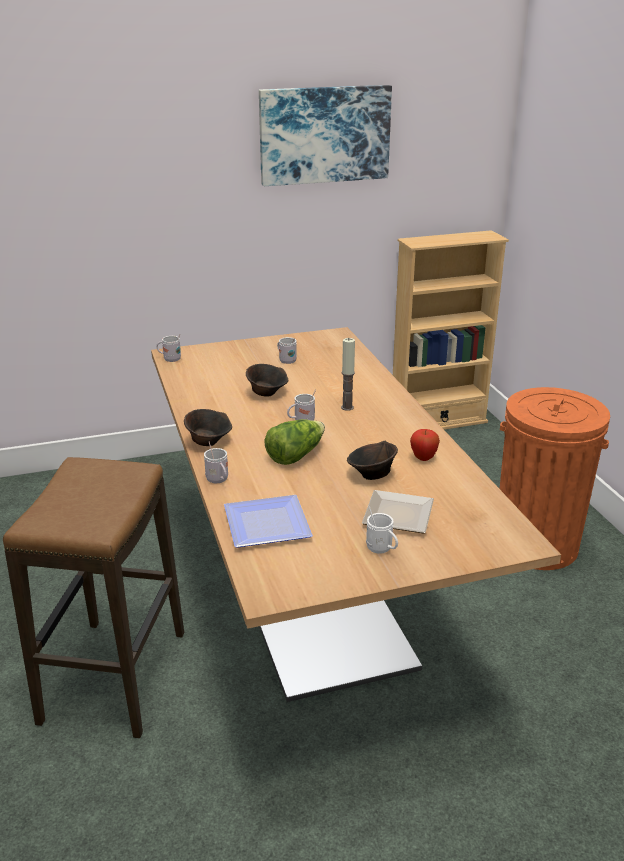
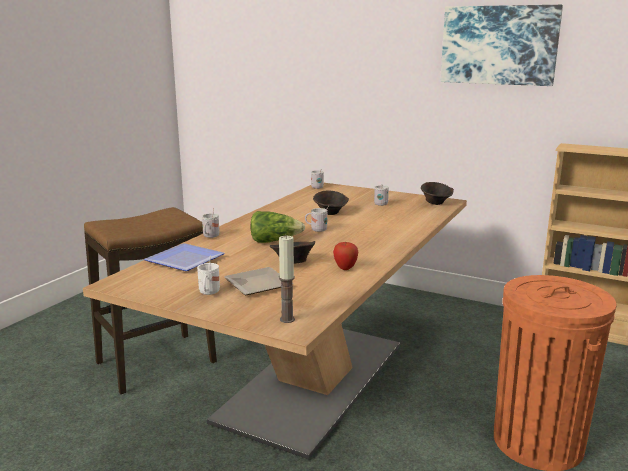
camera: 45 degrees right, 10 degrees down
brown bowl [184,409,232,446] -> brown bowl moved to [421,182,454,205]
candle [341,338,355,411] -> candle moved to [279,235,295,323]

